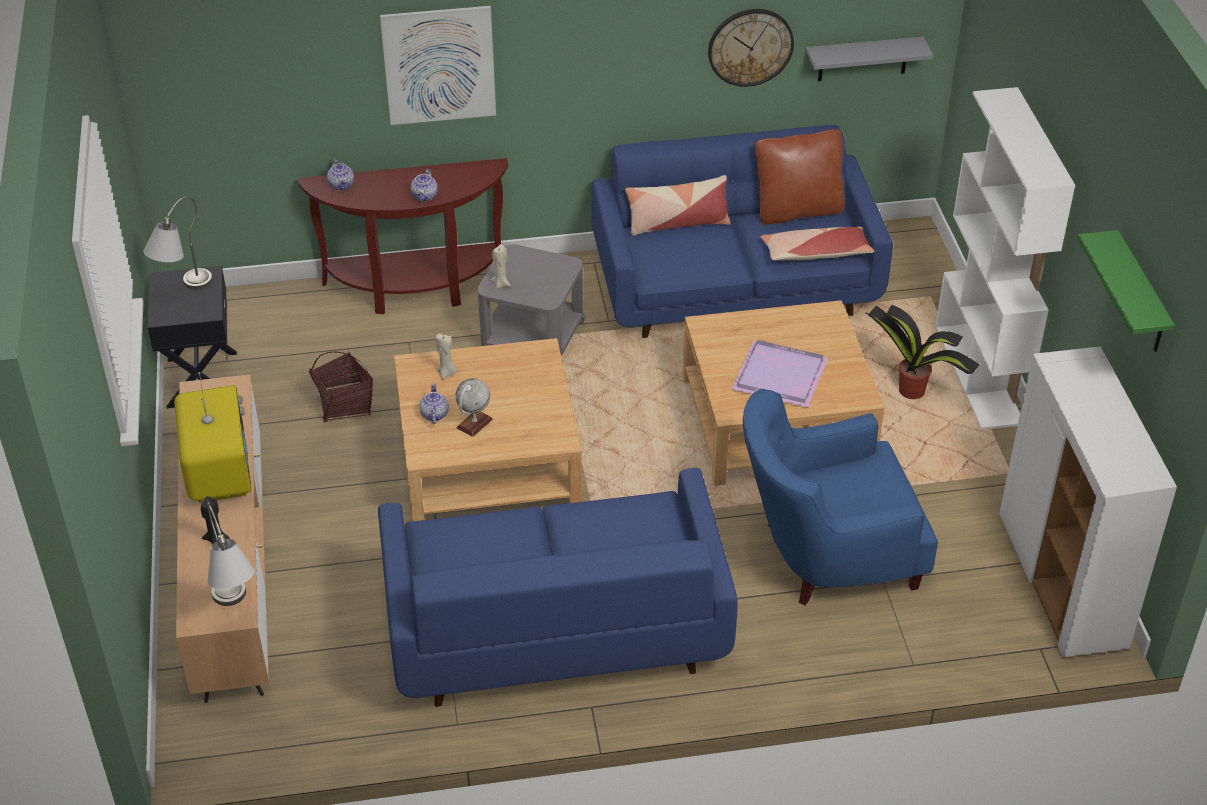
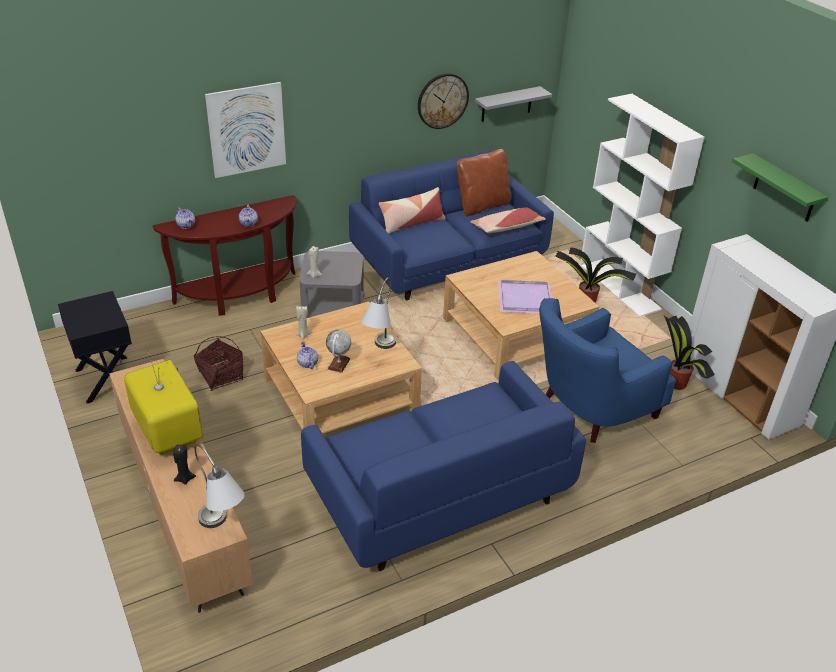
camera: 20 degrees left, 5 degrees down
grey table lamp [144,197,213,290] -> grey table lamp moved to [361,278,396,349]
none -> potted plant [664,316,715,390]

